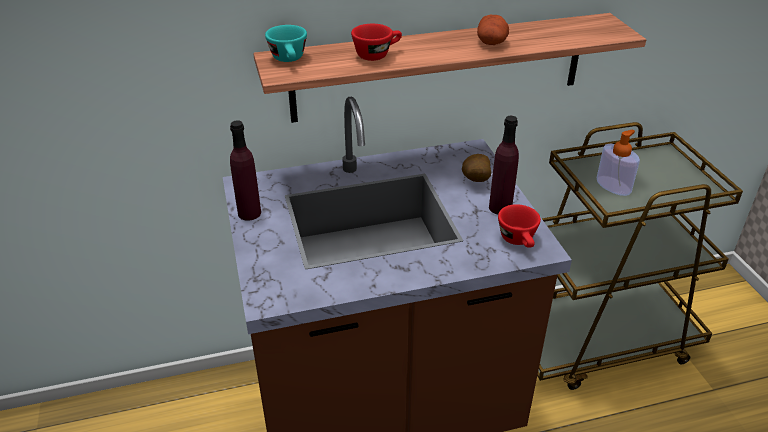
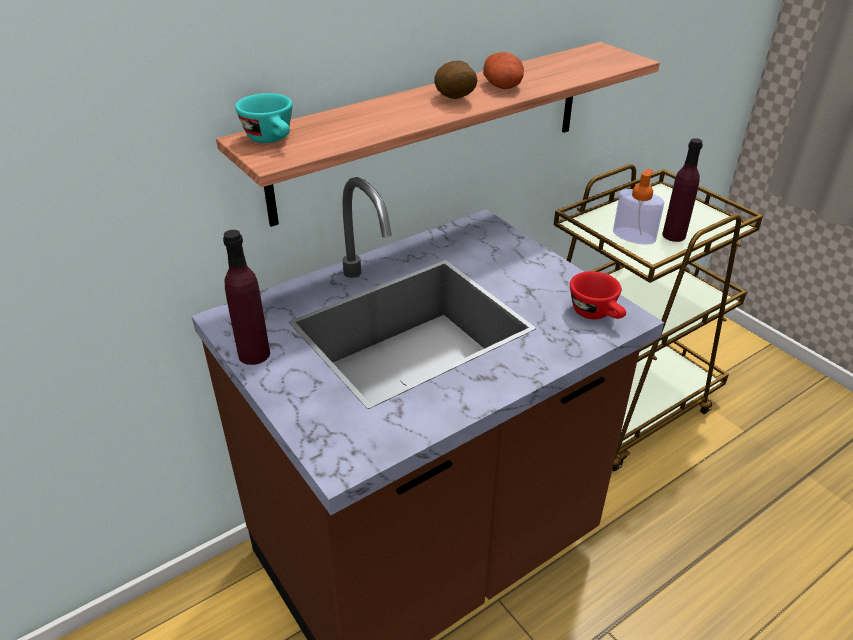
camera: 20 degrees left, 0 degrees up
red cup [351,24,402,61] -> none
potato [462,154,491,182] -> potato moved to [434,61,477,99]
purple bottle [489,116,519,215] -> purple bottle moved to [662,138,703,242]

